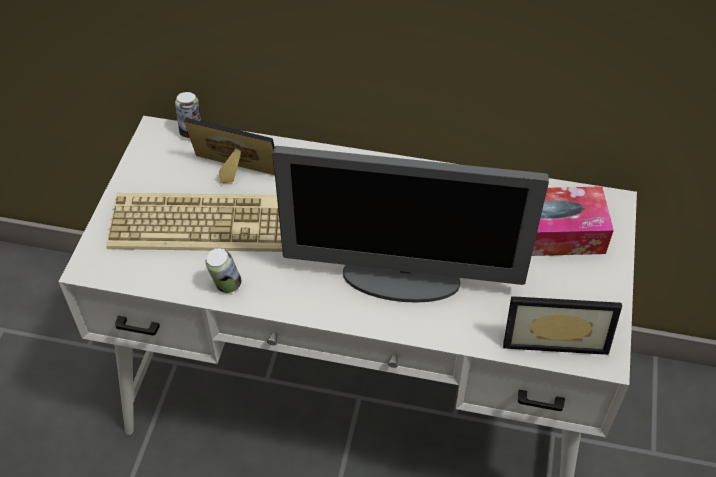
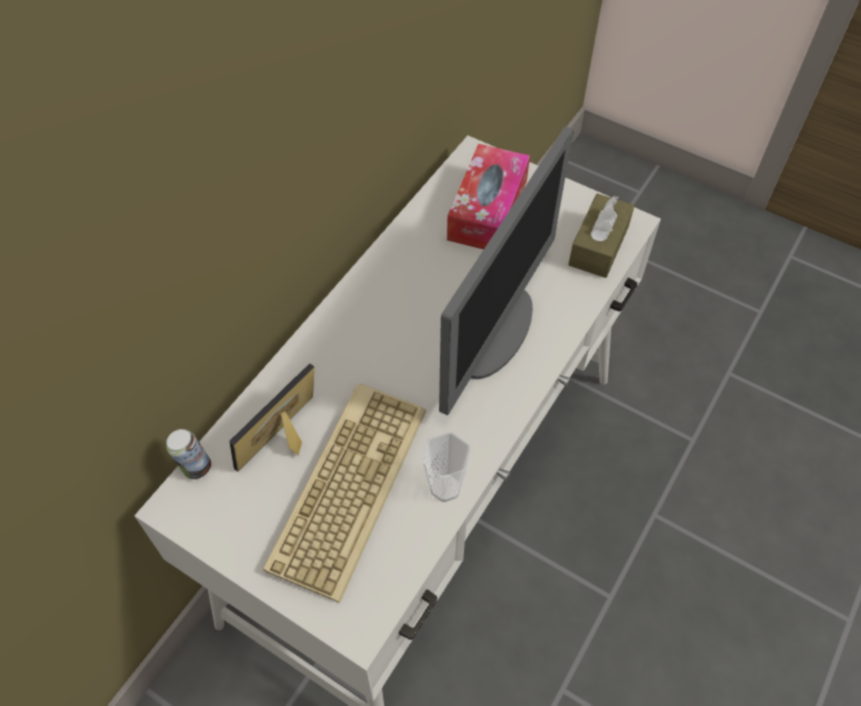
camera: 70 degrees left, 5 degrees up
can [206,248,241,293] -> cup [422,432,471,502]
picture frame [503,296,622,355] -> brown tissue box [568,193,634,278]

